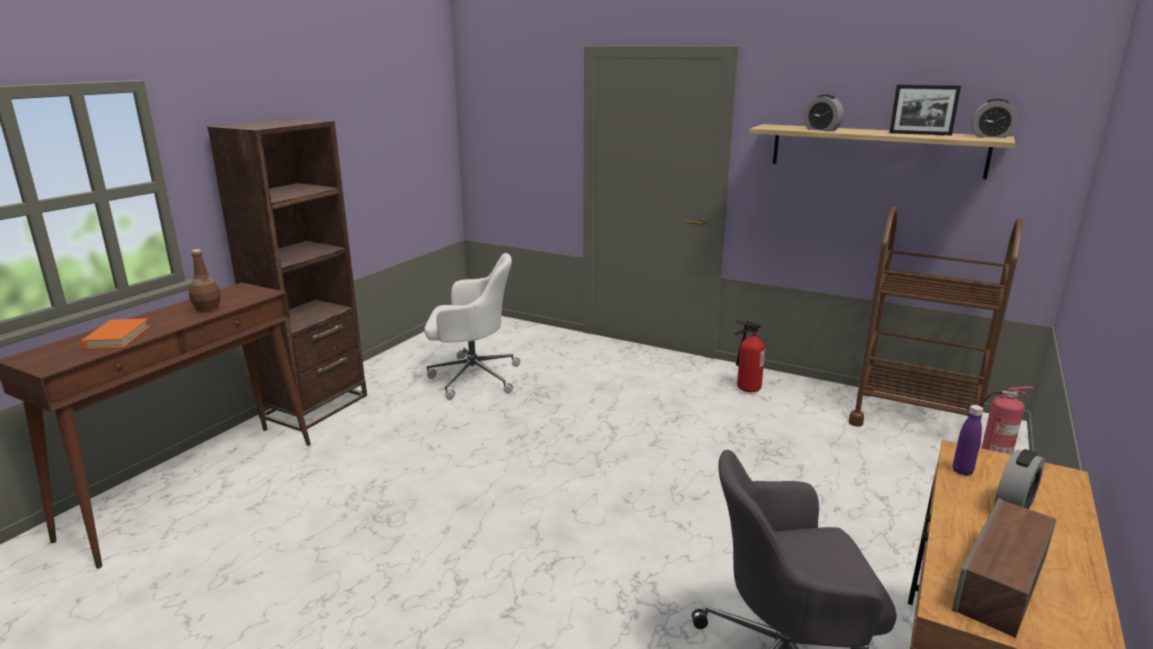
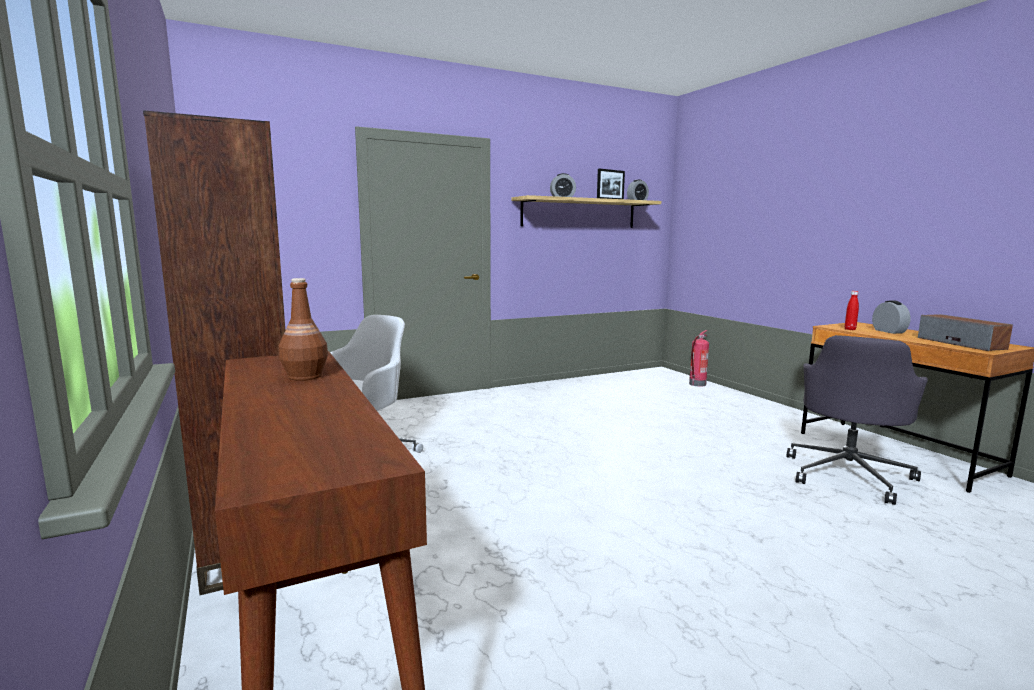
camera: 55 degrees left, 10 degrees down
orange book [80,318,150,349] -> none
fire extinguisher [734,321,765,392] -> none
brown cart [849,206,1023,447] -> none
purple bottle [953,405,983,476] -> red bottle [845,291,859,330]

